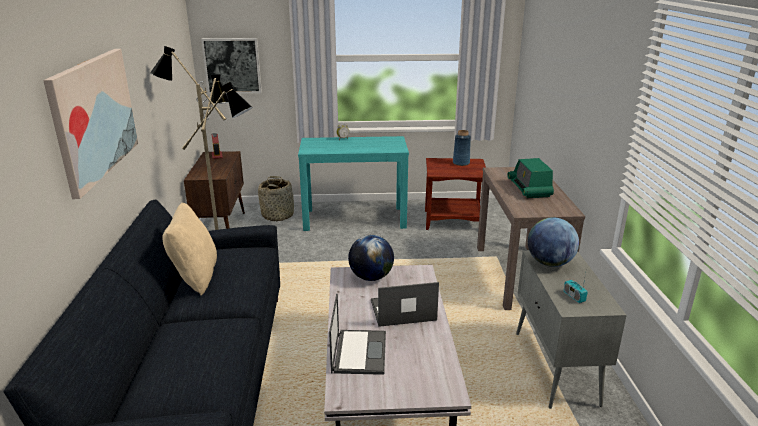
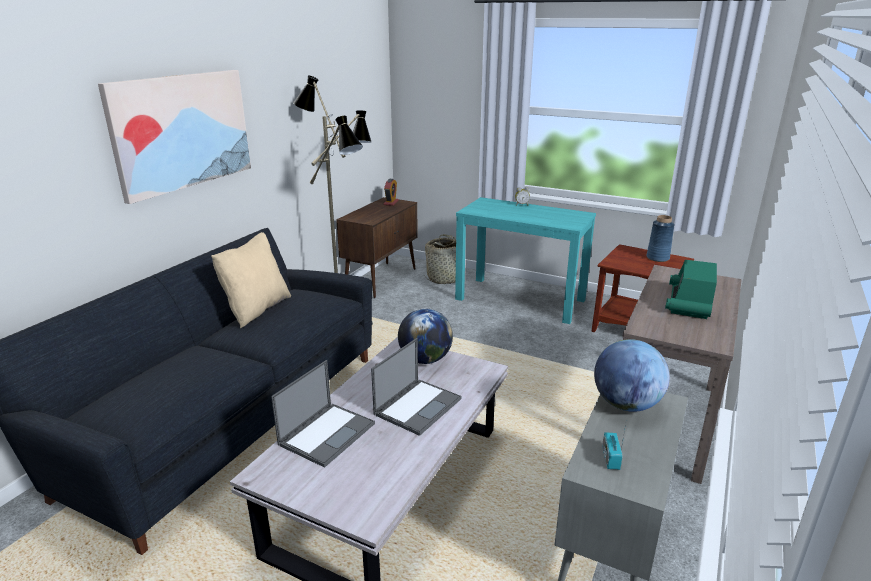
camera: 30 degrees right, 0 degrees up
picture [201,38,262,94] -> none
laptop [371,282,439,327] -> laptop turned 105 degrees clockwise [371,338,462,436]

